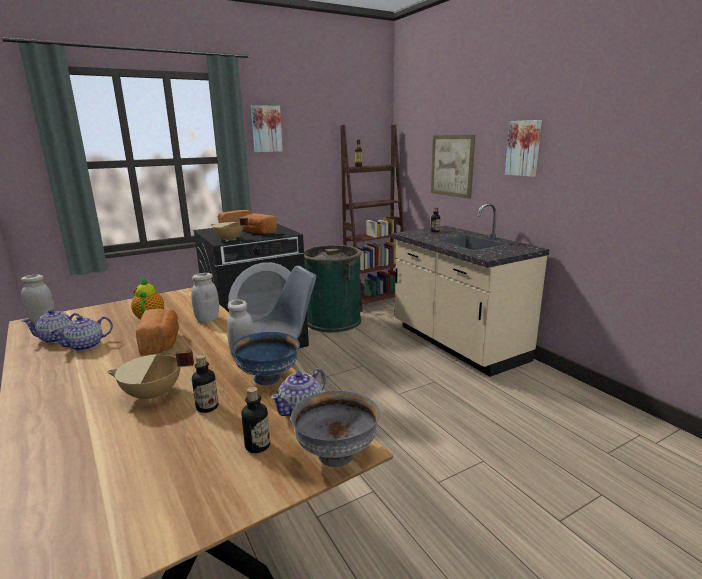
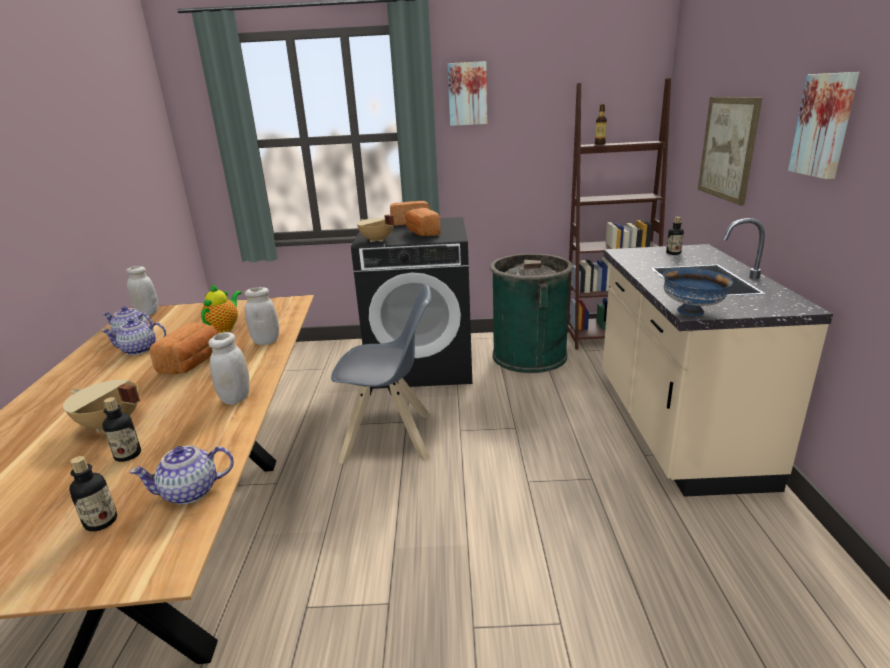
camera: 30 degrees right, 5 degrees up
blue bowl [231,332,300,385] -> blue bowl moved to [663,268,733,316]
grey bowl [291,391,380,467] -> none

